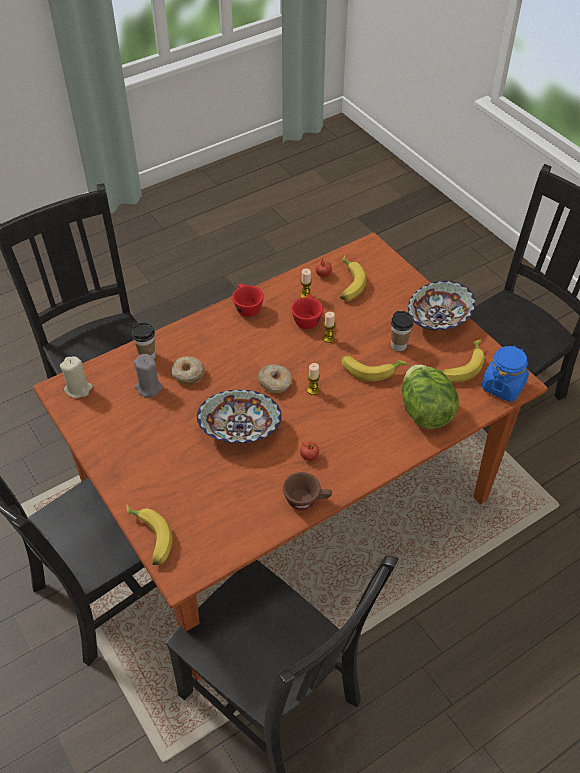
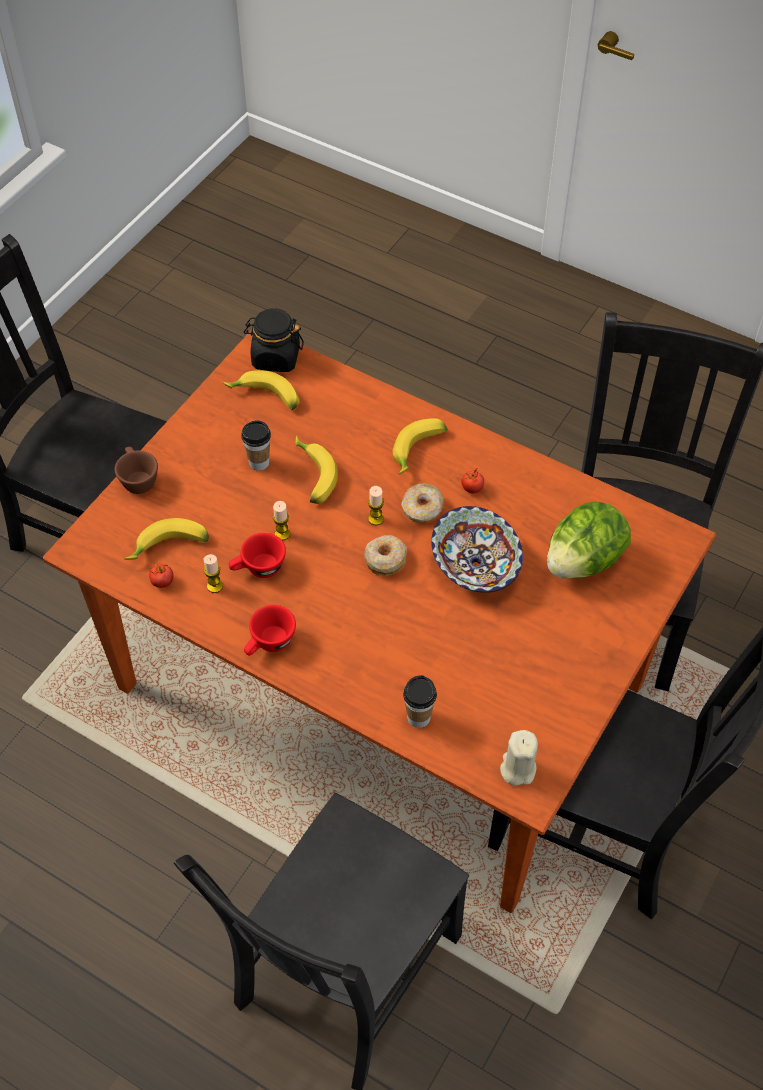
camera: 115 degrees left, 5 degrees up
banana [126,505,172,565] -> banana moved to [393,418,448,475]
grey candle [134,354,163,398] -> none
donut [171,356,205,386] -> donut moved to [401,483,444,523]
brown cup [283,472,332,510] -> brown cup moved to [115,447,158,494]
lettuce [402,364,459,429] -> lettuce moved to [547,501,631,579]
bowl [408,281,475,330] -> none
blue jar [481,345,529,402] -> black jar [244,308,304,372]

